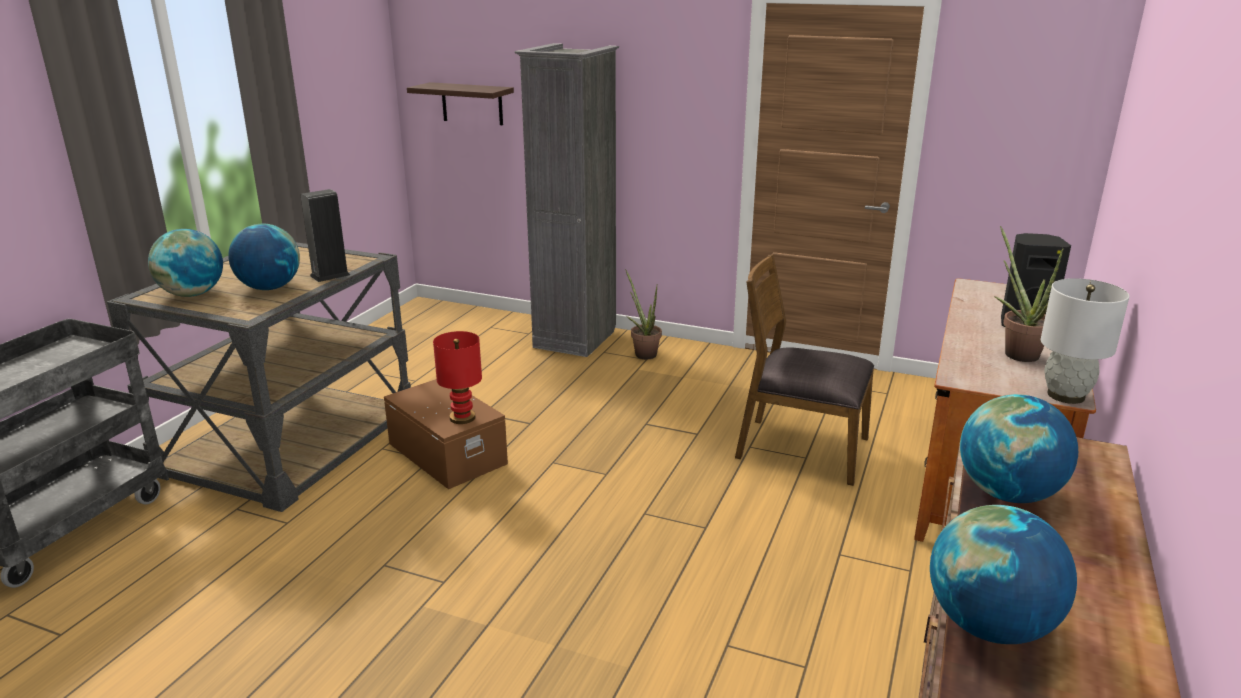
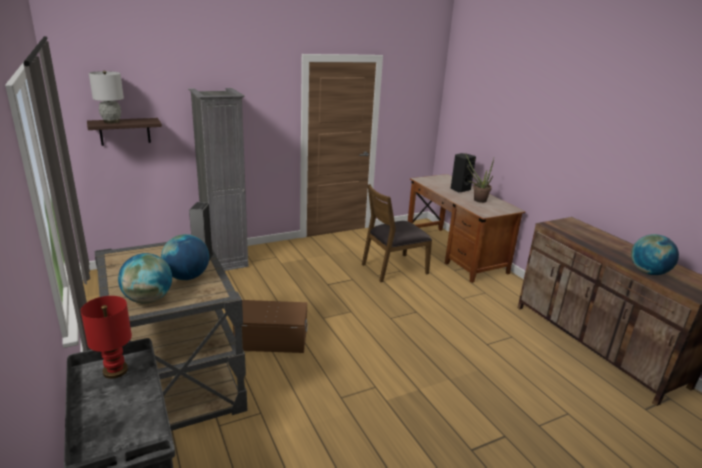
camera: 50 degrees left, 0 degrees up
red table lamp [433,331,482,424] -> red table lamp moved to [81,296,132,379]
potted plant [625,269,662,359] -> none
globe [960,394,1078,503] -> none
white table lamp [1041,278,1130,404] -> white table lamp moved to [89,70,124,124]

